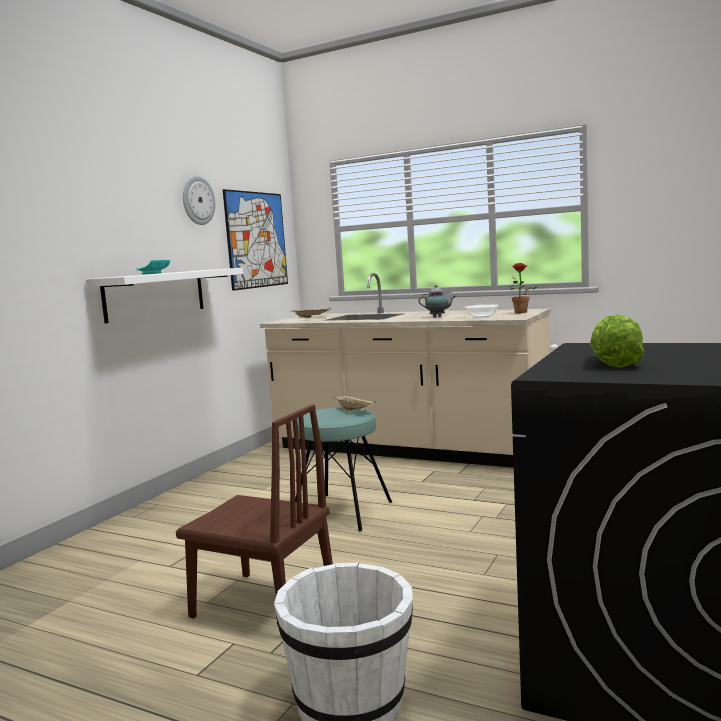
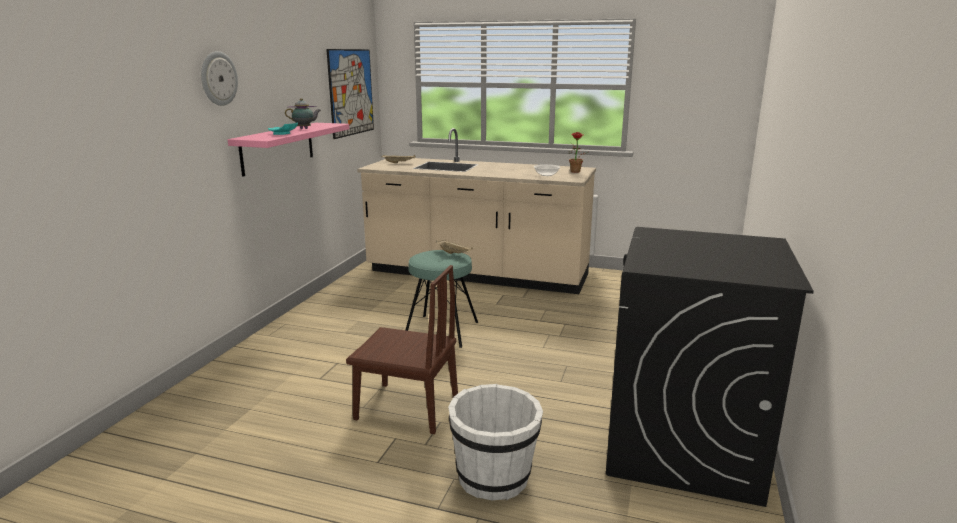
camera: 10 degrees left, 10 degrees up
white shelf [85,268,243,324] -> pink shelf [228,123,349,177]
wall clock [183,176,215,225] -> wall clock moved to [201,51,238,106]
teapot [418,285,456,317] -> teapot moved to [285,98,321,129]
lettuce [590,314,644,368] -> none

